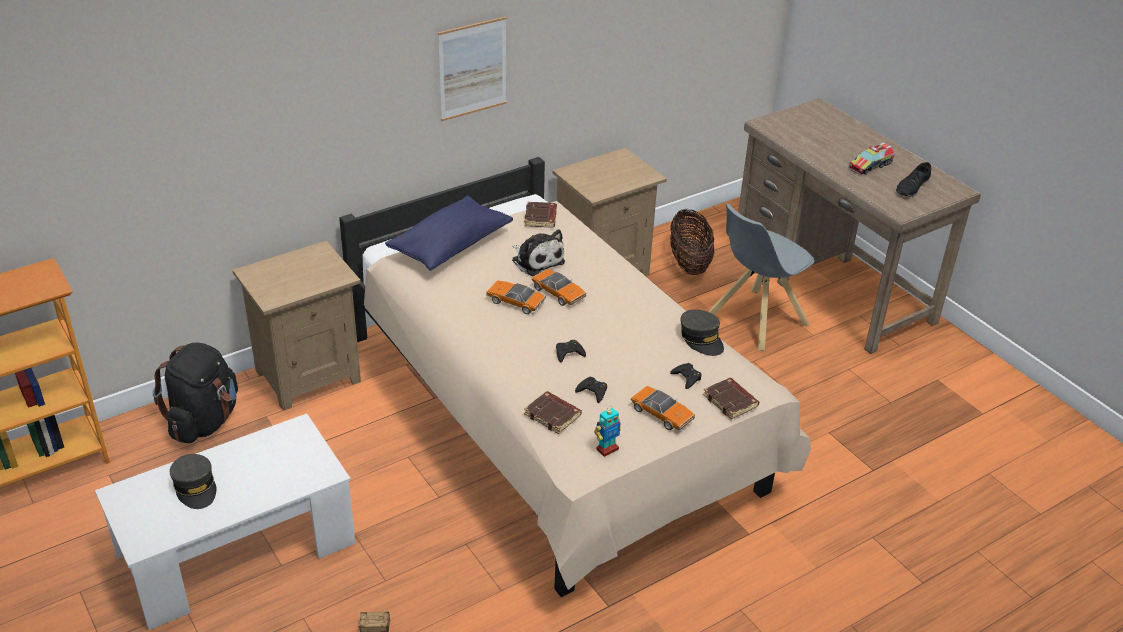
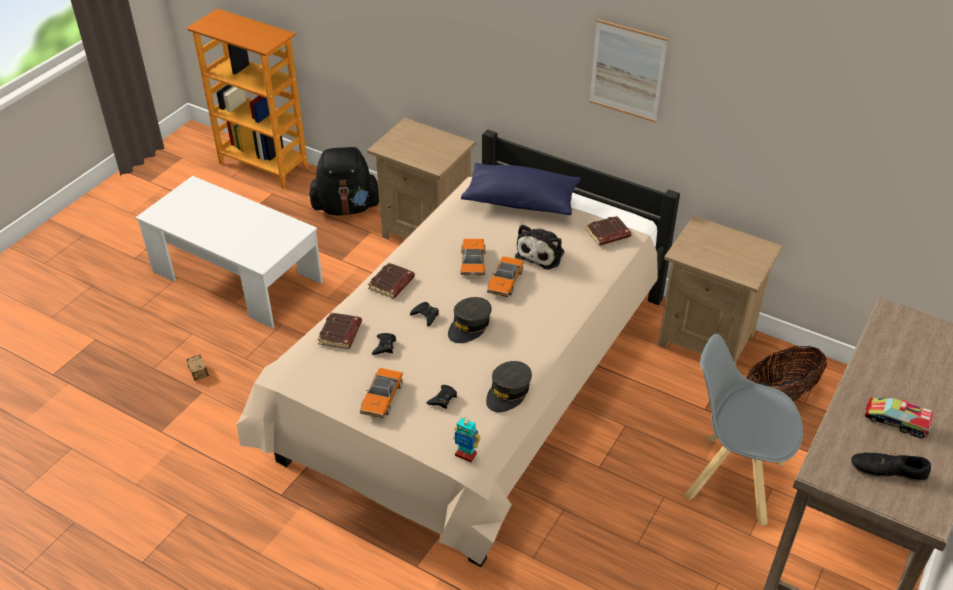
camera: 65 degrees right, 5 degrees up
grey cap [170,454,216,509] -> grey cap moved to [448,297,492,343]
toy robot [594,406,621,457] -> toy robot moved to [453,418,481,462]
brown book [703,378,759,419] -> brown book moved to [368,262,415,299]

